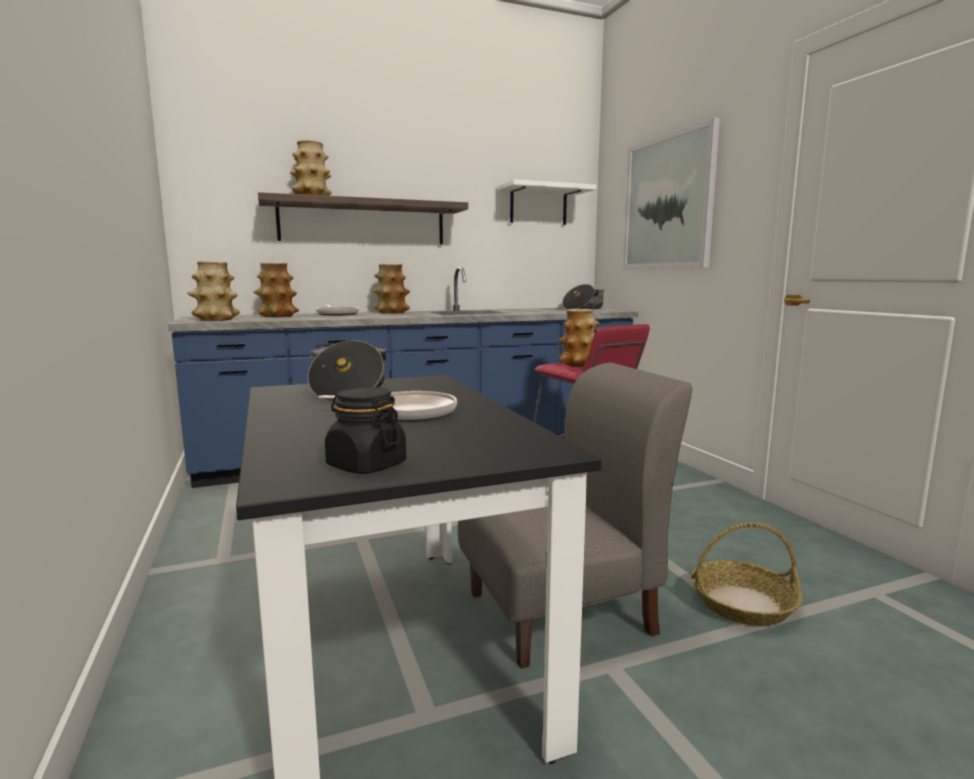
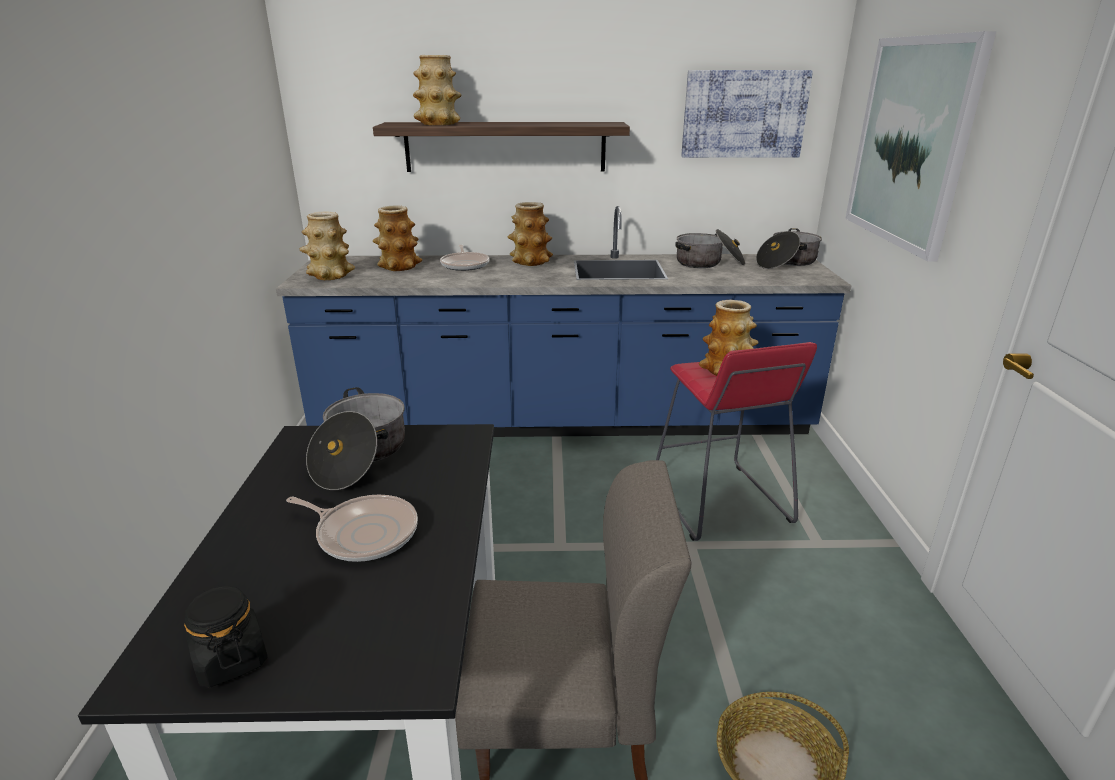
camera: 20 degrees right, 15 degrees up
white shelf [498,179,597,225] -> picture [681,70,813,158]
none -> cooking pot [675,229,746,268]

